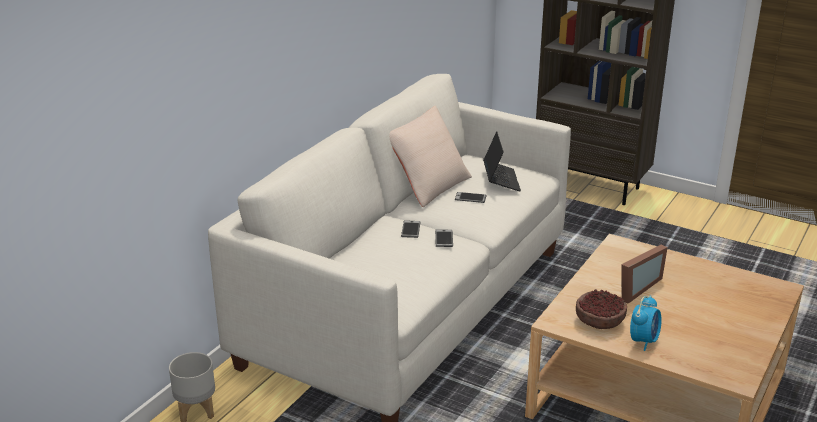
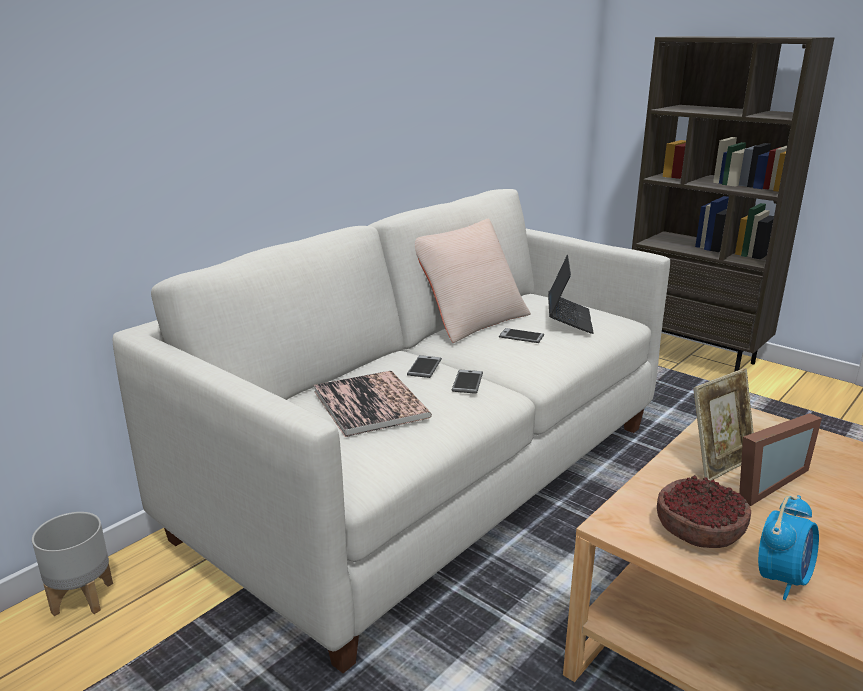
camera: 10 degrees right, 5 degrees down
none -> book [314,371,432,437]
none -> picture frame [693,368,754,481]

